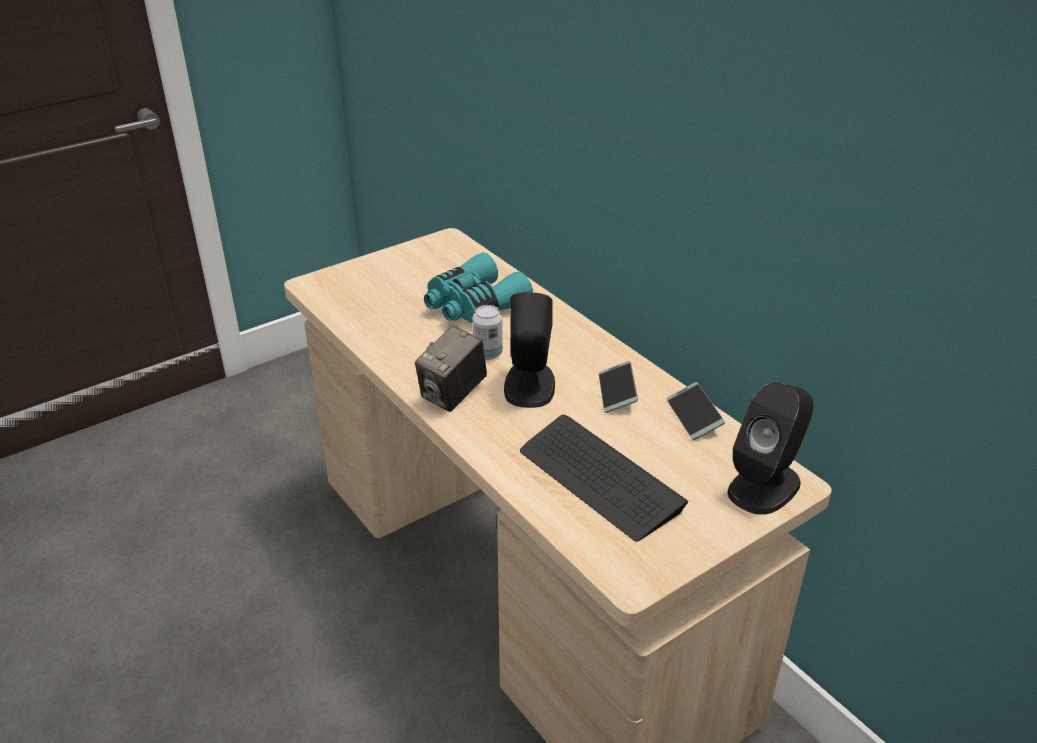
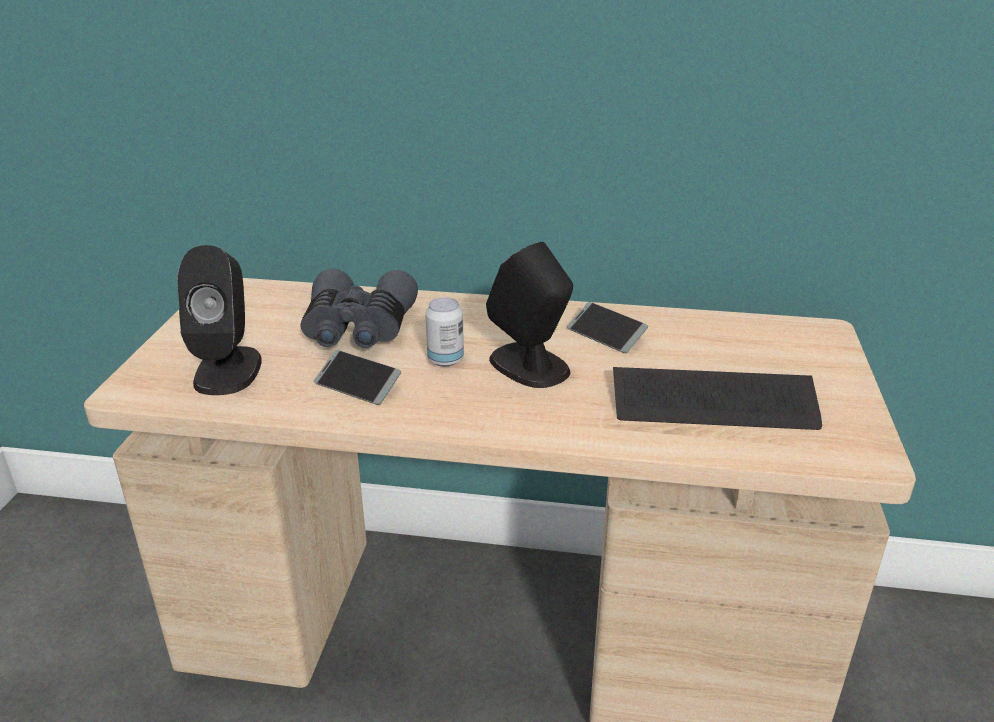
camera: 45 degrees left, 5 degrees down
camera [415,325,487,412] -> none
turquoise binoculars [424,252,533,323] -> grey binoculars [301,269,418,348]
phone [666,382,725,440] -> phone moved to [314,350,401,405]
black speaker [728,382,814,515] -> black speaker moved to [177,245,262,395]

